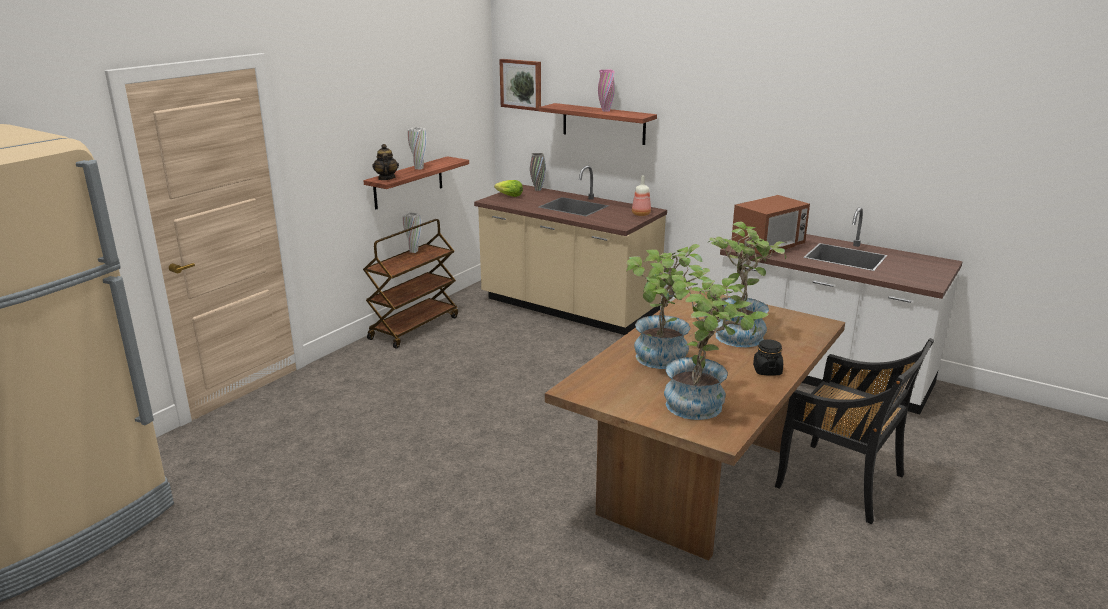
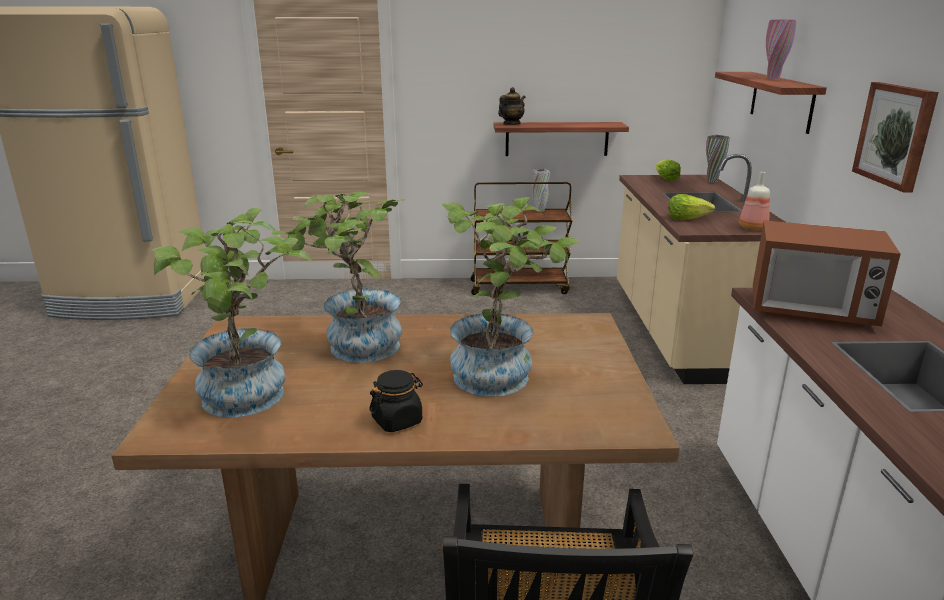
camera: 55 degrees right, 0 degrees up
white vase [407,127,427,170] -> none
picture [499,59,541,111] -> picture moved to [852,82,939,193]
none -> lettuce [668,194,715,220]

